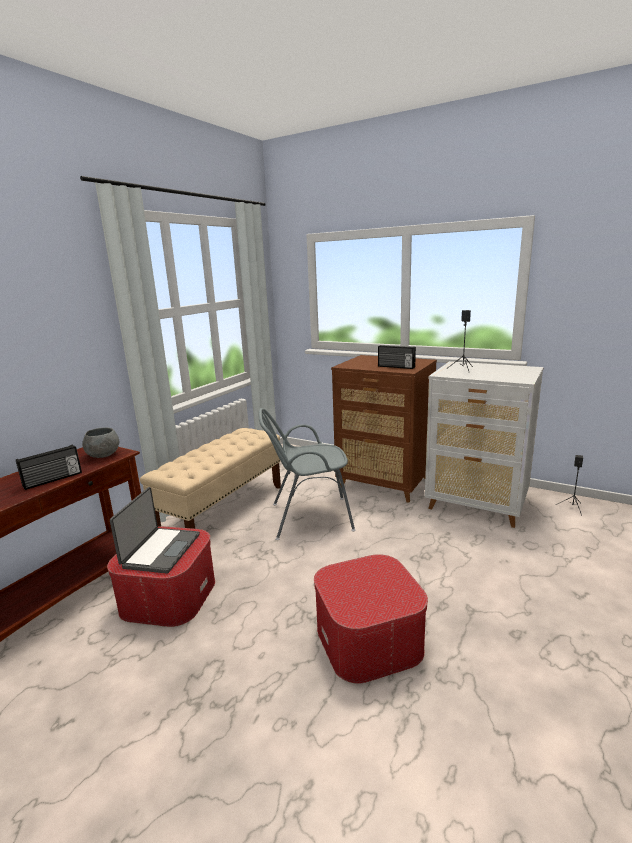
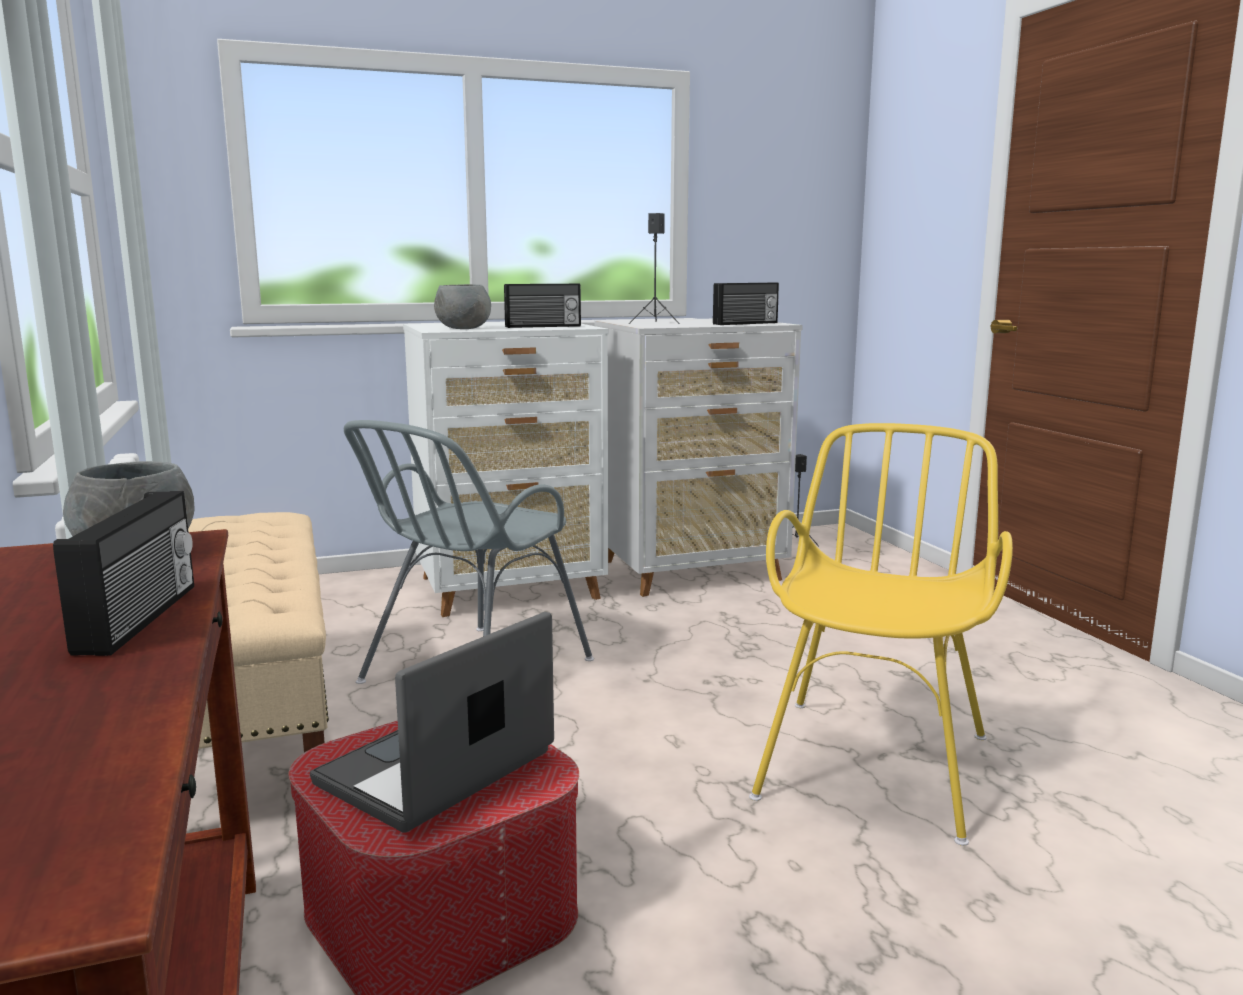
camera: 50 degrees left, 5 degrees down
laptop [110,487,200,574] -> laptop turned 105 degrees counterclockwise [310,612,554,833]
ottoman [314,554,428,684] -> yellow chair [749,423,1013,846]
brown dresser [331,355,437,503] -> white dresser [403,322,608,617]
none -> grey bowl [434,284,491,329]
none -> radio [713,283,779,325]

